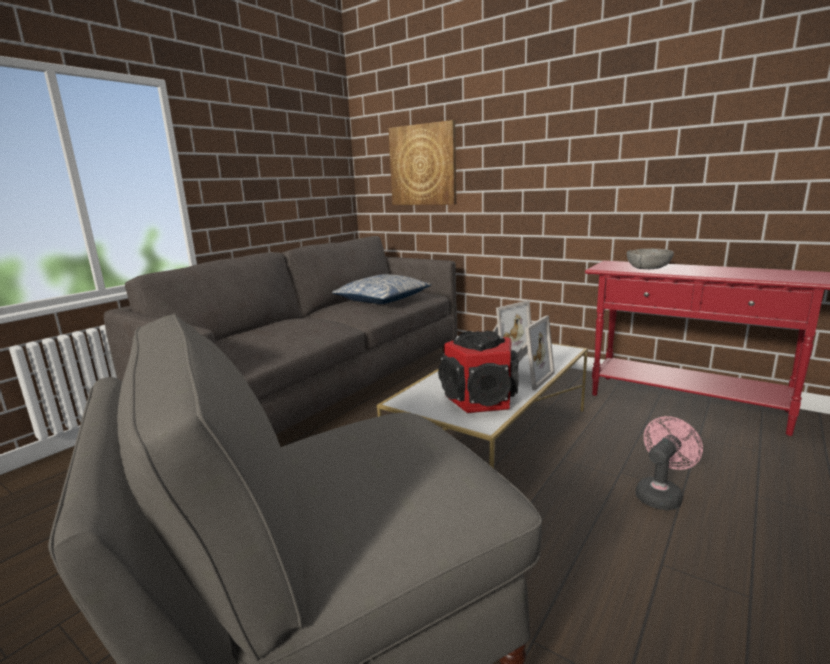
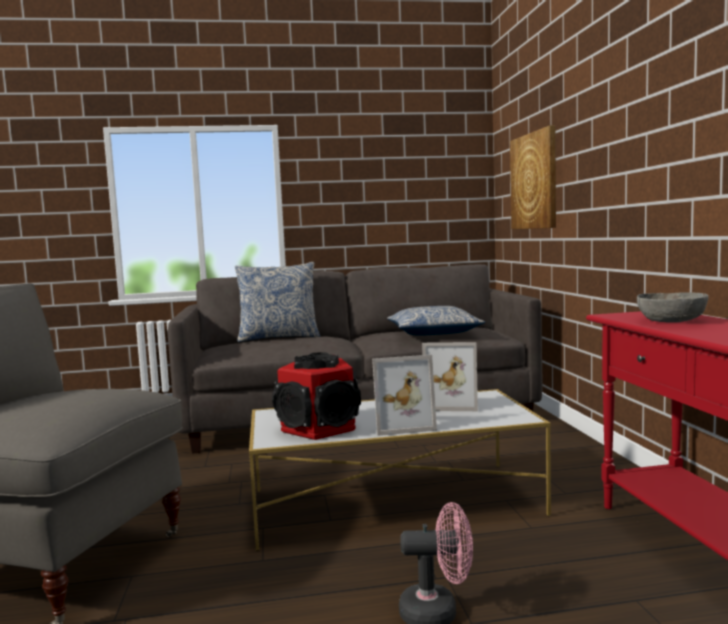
camera: 45 degrees right, 10 degrees down
none -> pillow [235,262,320,342]

